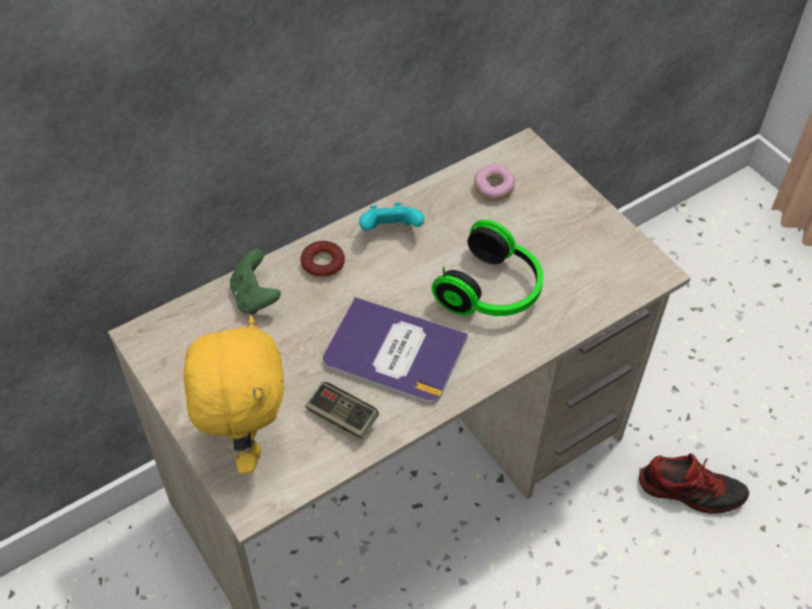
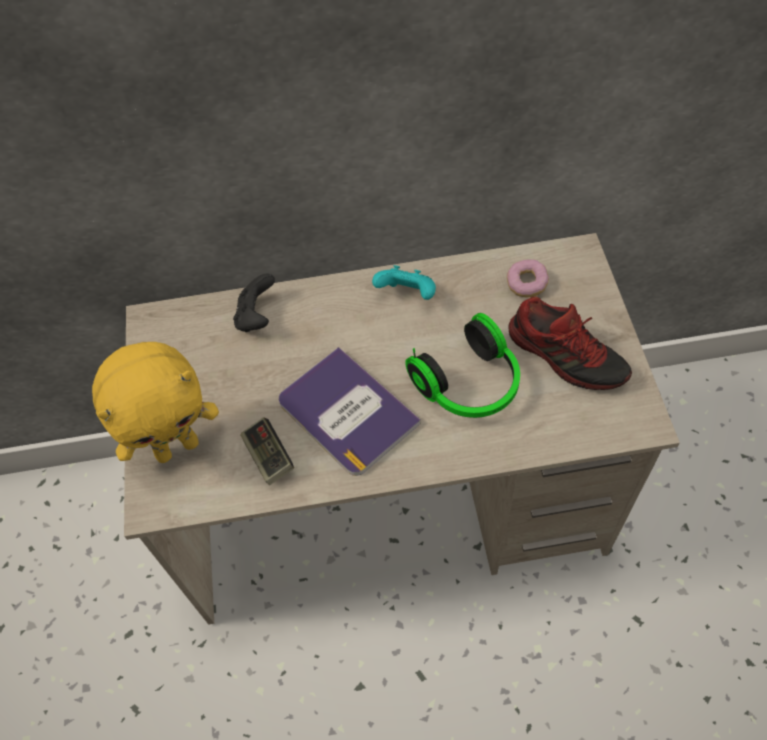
camera: 30 degrees right, 5 degrees up
yellow plush toy [183,315,284,474] -> yellow plush toy turned 45 degrees clockwise [92,342,219,463]
green game controller [230,249,281,315] -> black game controller [233,273,275,332]
donut [301,241,345,278] -> none
shoe [639,453,749,514] -> shoe moved to [508,296,632,390]

